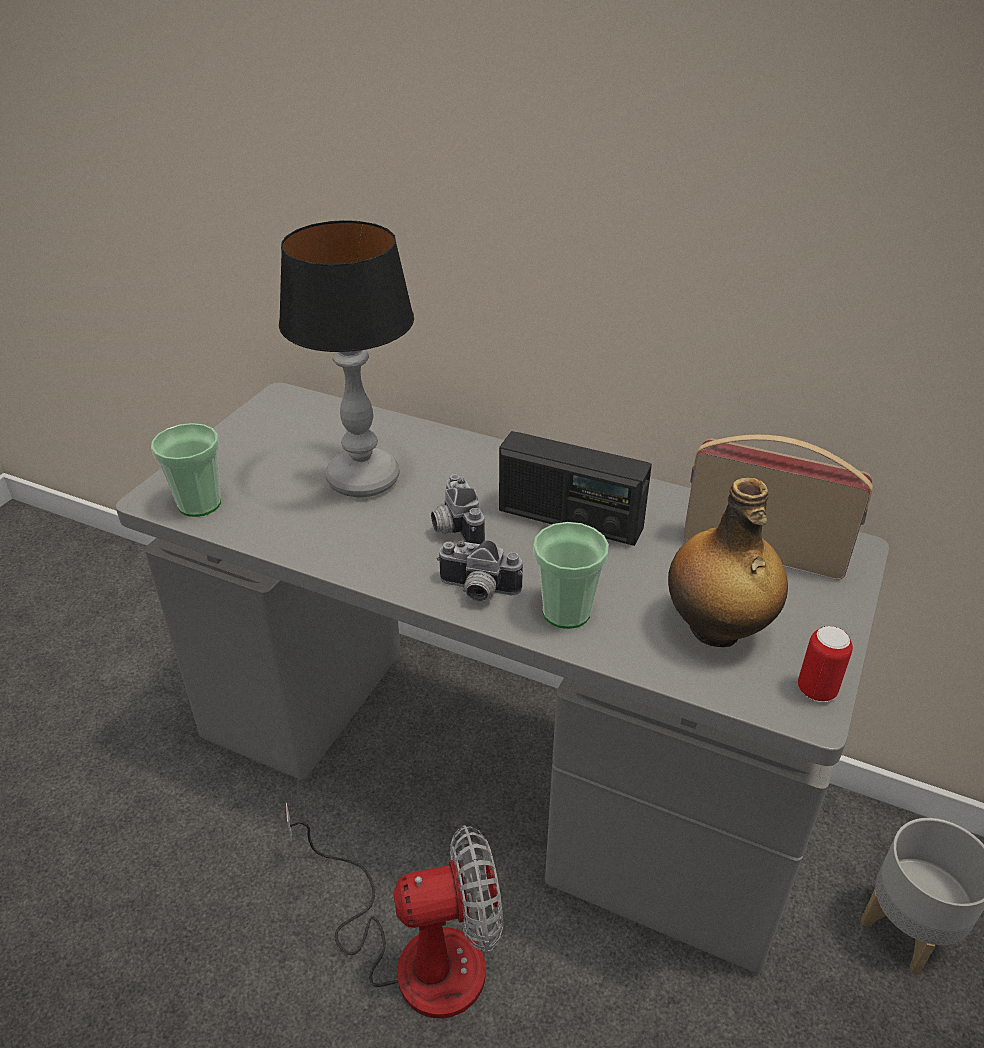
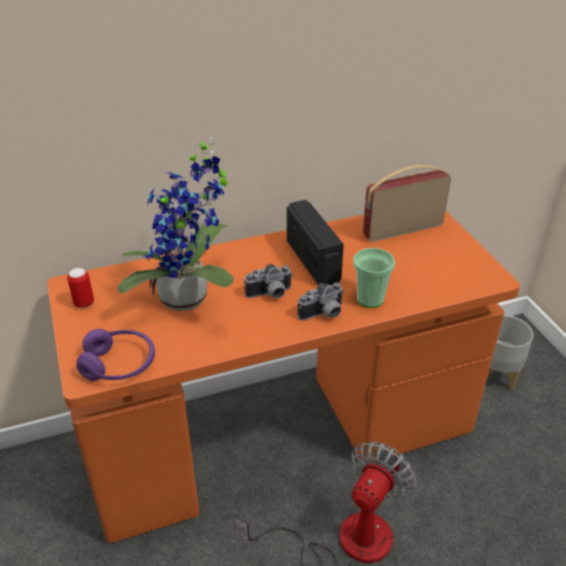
camera: 45 degrees left, 0 degrees up
grey desk [115,383,889,973] -> orange desk [47,210,520,543]
cup [151,423,221,517] -> purple headphones [76,329,155,381]
table lamp [279,220,414,497] -> potted plant [117,137,234,311]
camera [431,474,485,544] -> camera turned 45 degrees counterclockwise [244,264,293,298]
radio [499,431,652,546] -> radio turned 90 degrees counterclockwise [287,200,344,285]
bottle [668,478,788,647] -> none
can [798,626,853,702] -> can moved to [67,268,94,308]

